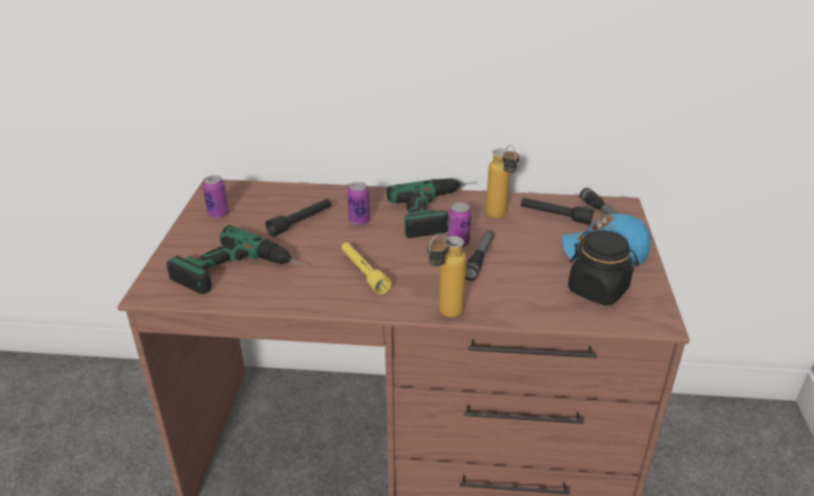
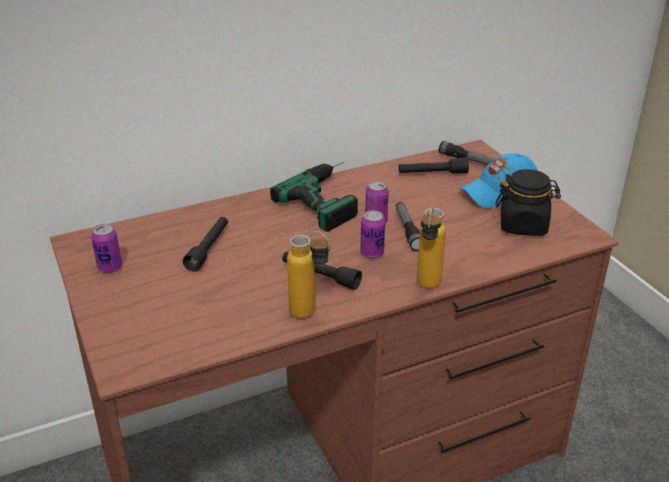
camera: 30 degrees left, 0 degrees up
power drill [166,225,306,294] -> none
yellow flashlight [341,242,392,295] -> black flashlight [282,252,362,290]
can [347,182,370,225] -> can moved to [360,210,385,259]
bottle [486,145,519,218] -> bottle moved to [287,231,330,319]

